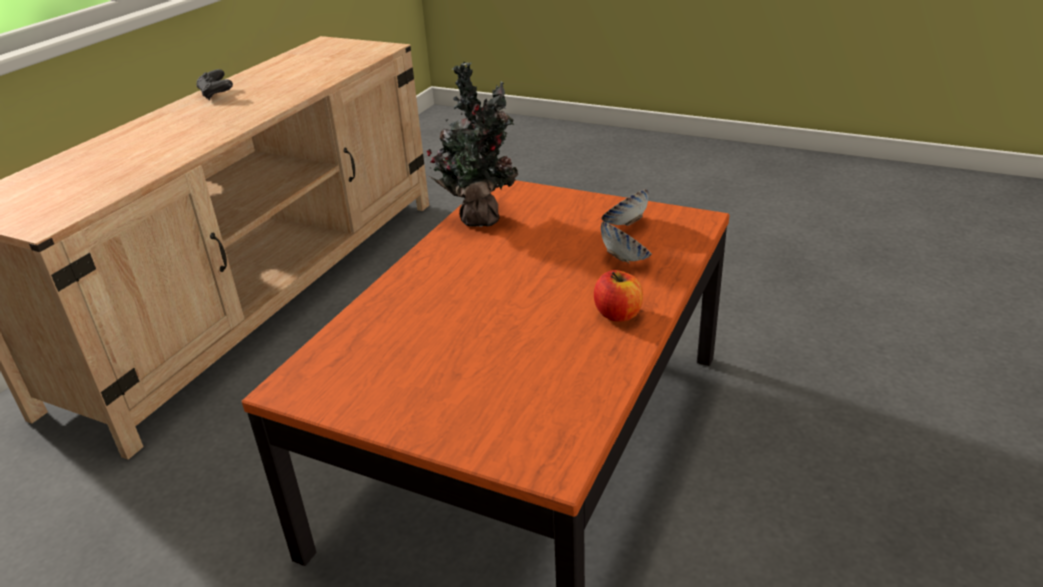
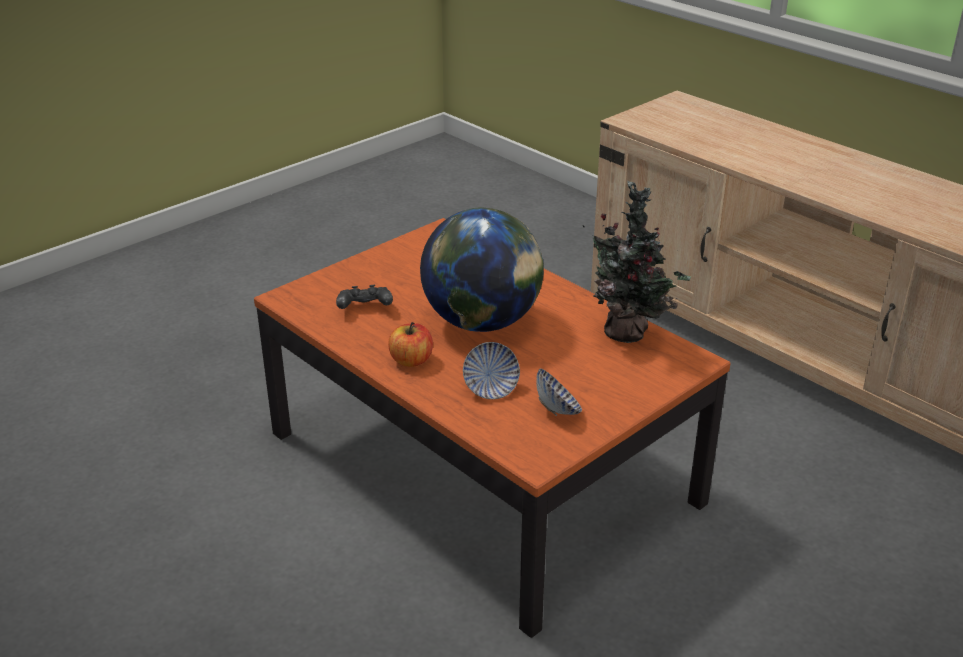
camera: 110 degrees right, 0 degrees up
black game controller [196,69,233,100] -> black game controller moved to [336,285,393,309]
none -> globe [420,208,544,332]

